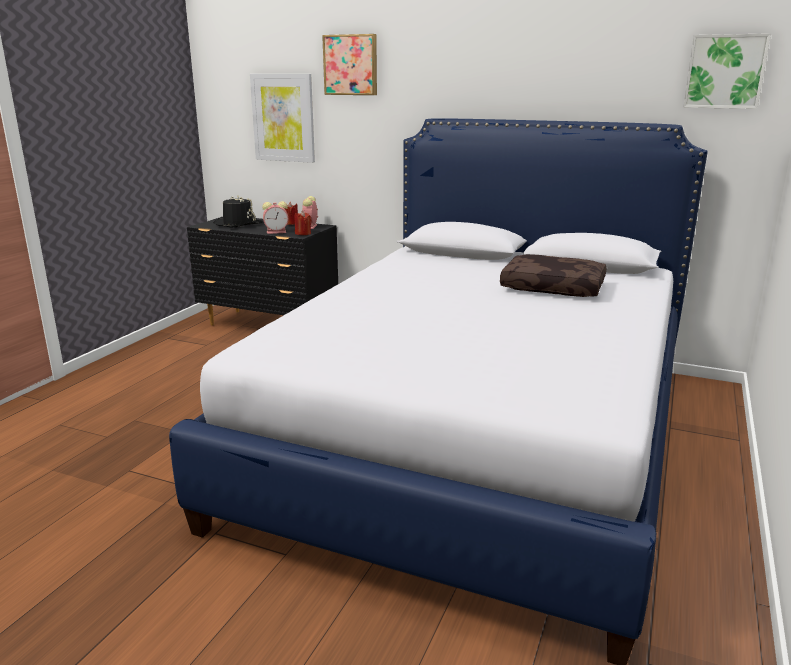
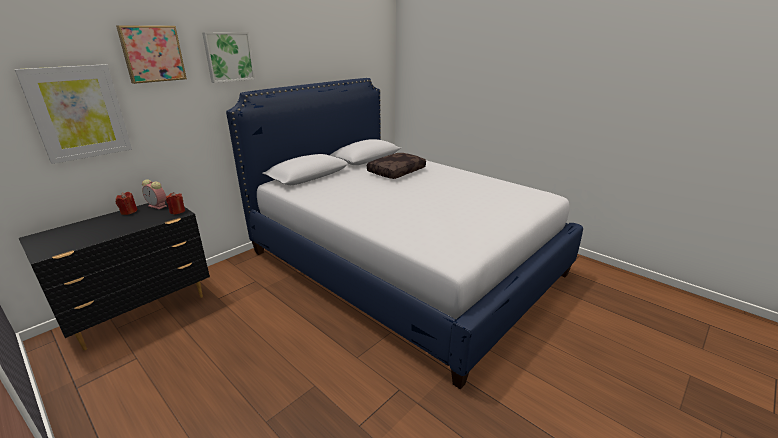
camera: 70 degrees left, 5 degrees up
black hat [213,196,263,227] -> none
alarm clock [262,201,288,234] -> none
picture [683,33,771,109] -> picture moved to [202,32,255,83]

